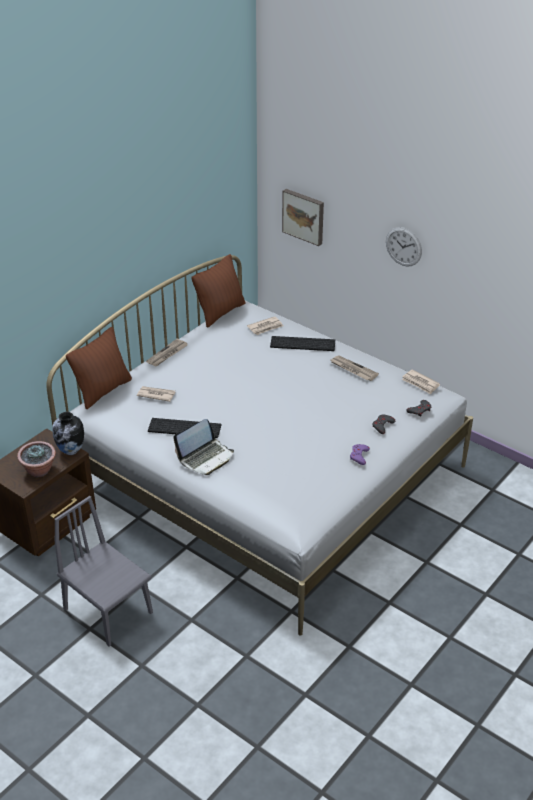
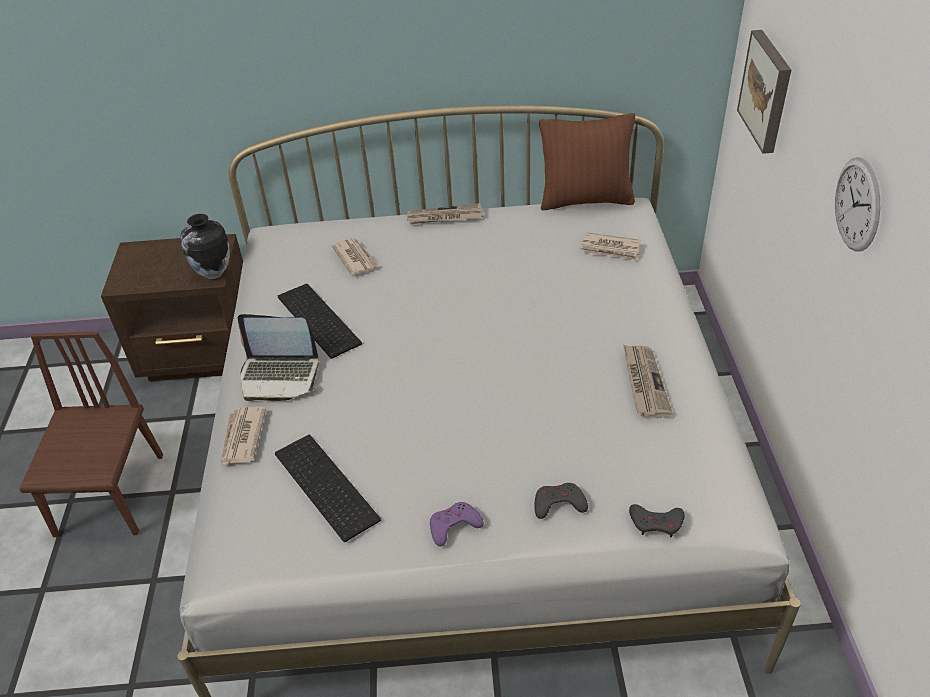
camera: 50 degrees right, 5 degrees up
potted plant [17,441,56,477] -> none
grey chair [54,496,153,647] -> brown chair [19,332,163,537]
brown pillow [66,327,132,409] -> none
keyboard [270,336,335,351] -> keyboard moved to [275,435,381,542]
newspaper [402,369,440,394] -> newspaper moved to [221,407,266,465]

